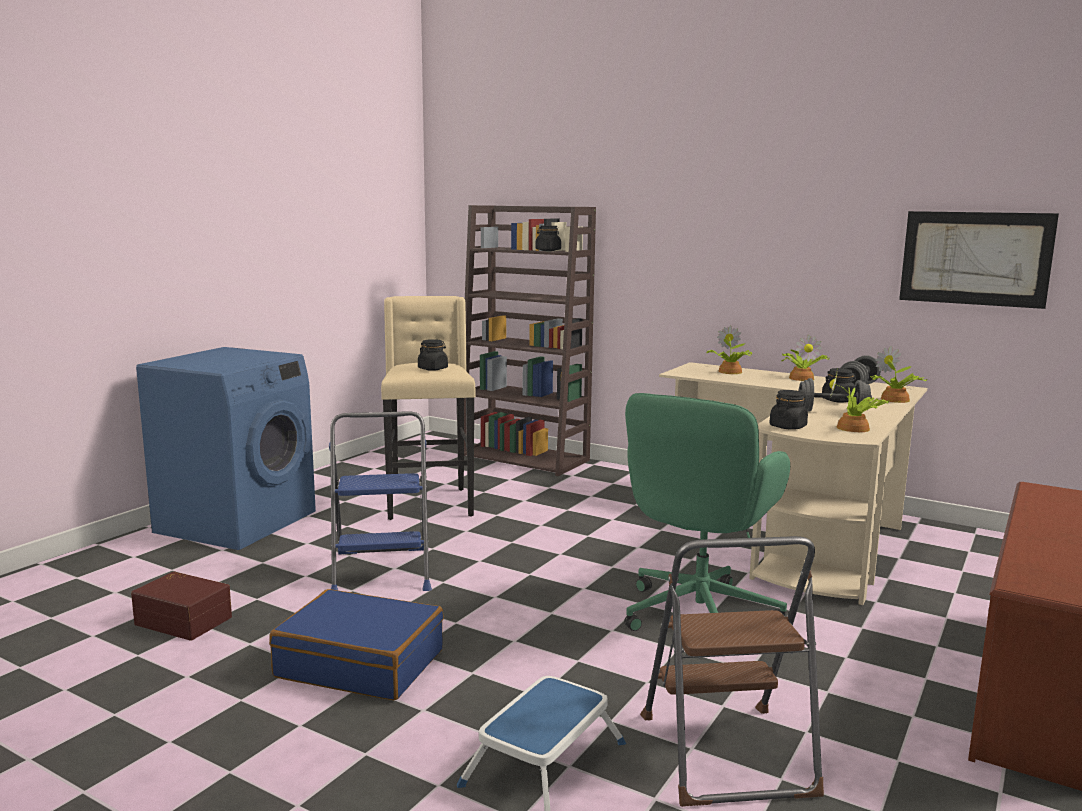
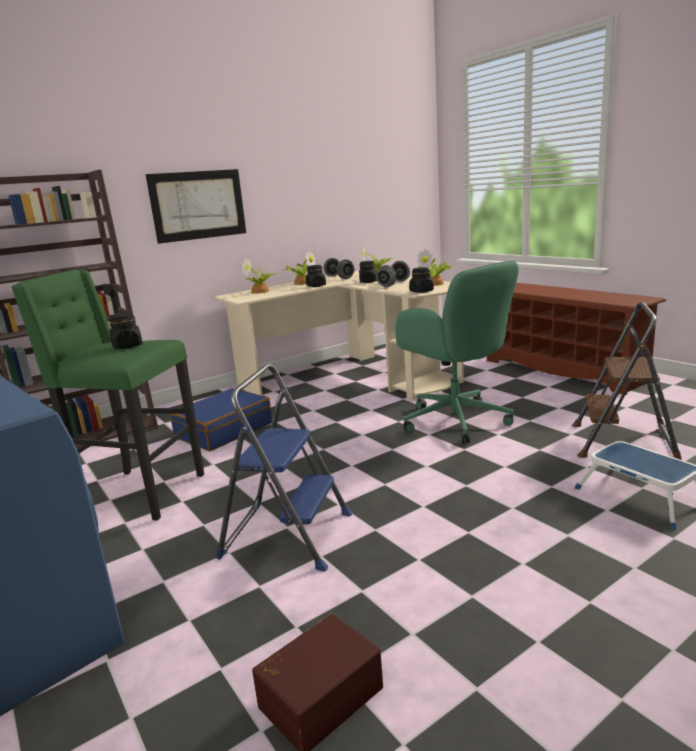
camera: 65 degrees left, 5 degrees up
blue suitcase [269,589,444,700] -> blue suitcase moved to [170,388,272,451]
beige stool [381,296,475,520] -> green stool [11,269,204,521]
black jar [535,225,561,251] -> black jar moved to [306,265,326,287]
picture [899,211,1059,309] -> picture moved to [146,169,246,244]

